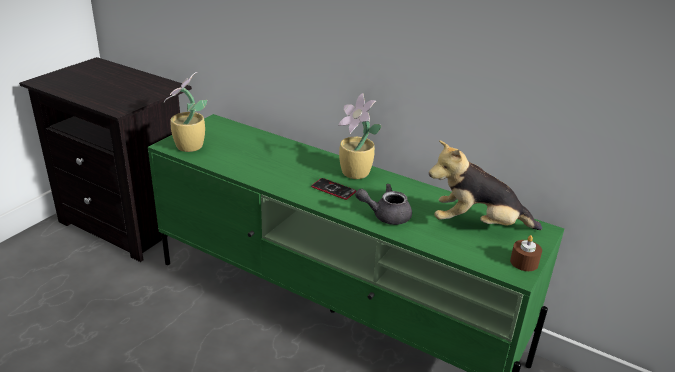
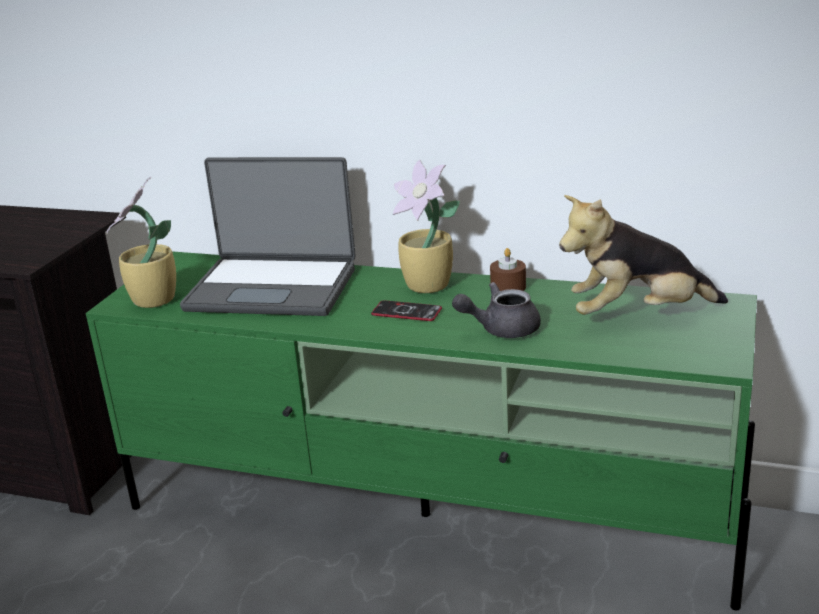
camera: 10 degrees left, 5 degrees down
brown candle [510,235,542,271] -> brown candle moved to [490,248,526,291]
none -> laptop [180,157,356,316]

